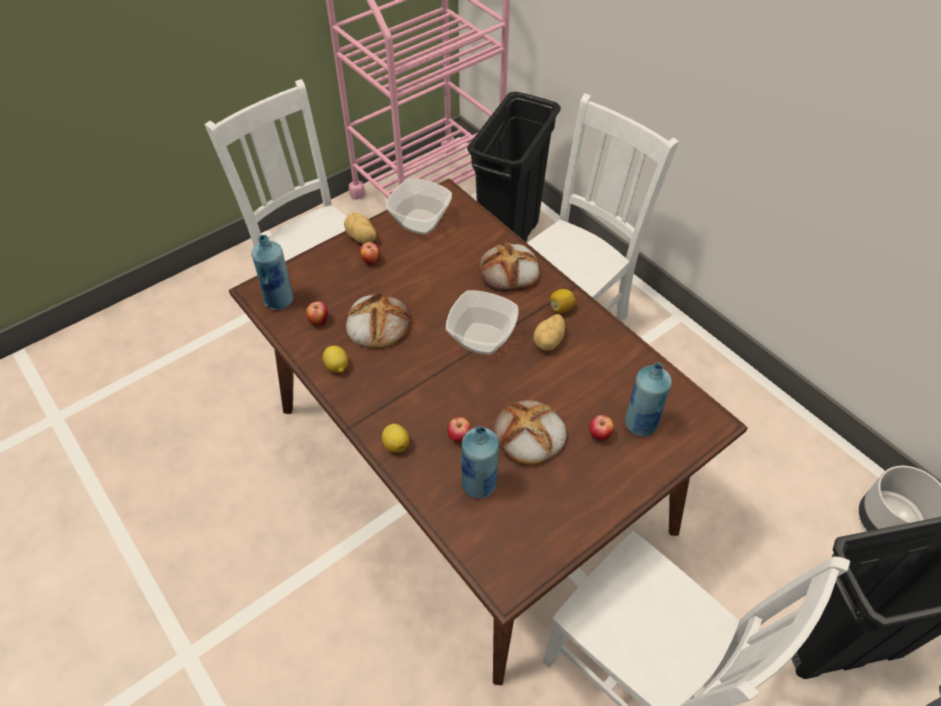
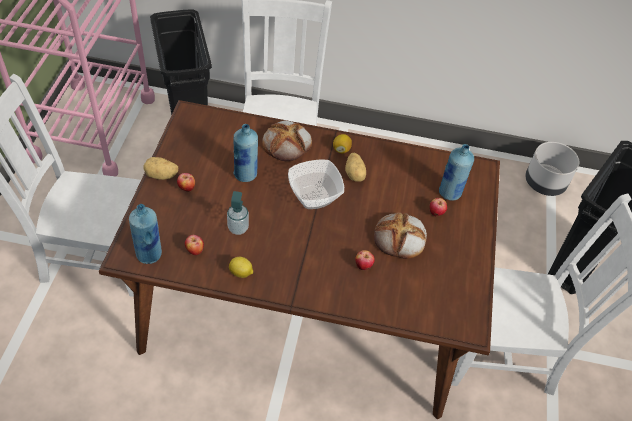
camera: 45 degrees left, 0 degrees up
bread [346,293,410,349] -> soap dispenser [227,191,249,235]
lemon [382,424,409,453] -> none
bowl [386,178,452,235] -> none
blue bottle [461,426,499,499] -> blue bottle moved to [234,124,258,182]

